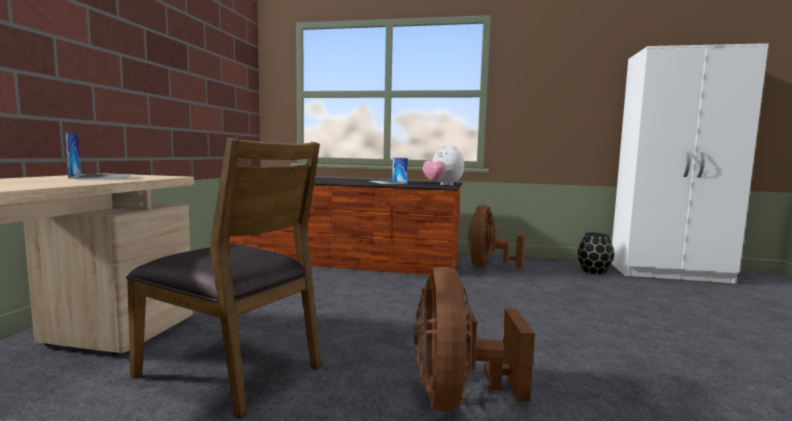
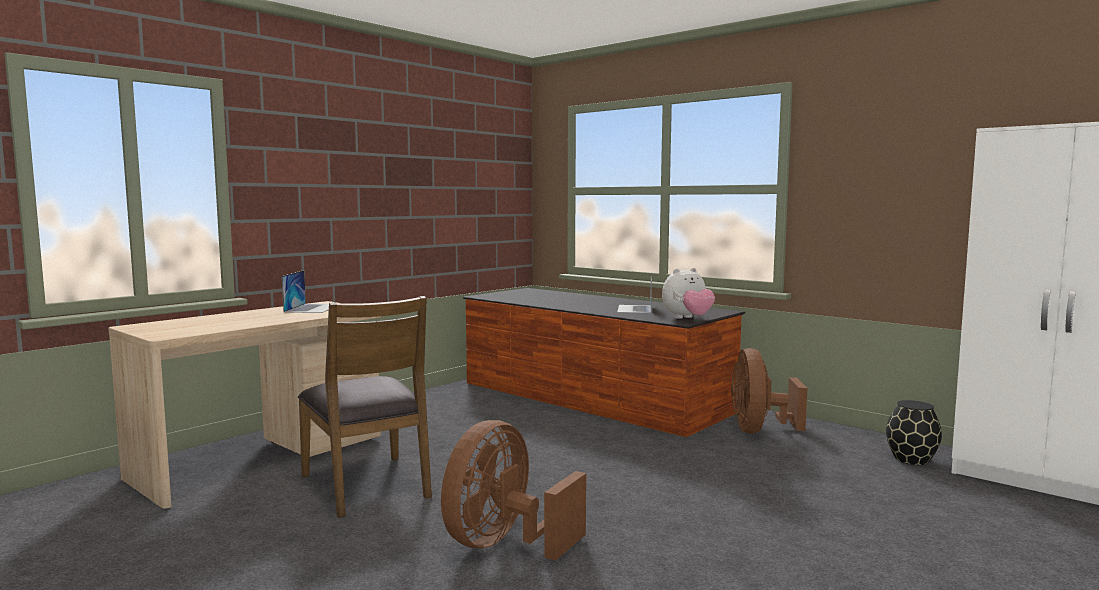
camera: 30 degrees right, 0 degrees up
plush toy [423,146,464,186] -> plush toy turned 105 degrees counterclockwise [662,268,715,319]
brown fan [468,205,526,269] -> brown fan turned 45 degrees counterclockwise [731,348,807,434]

